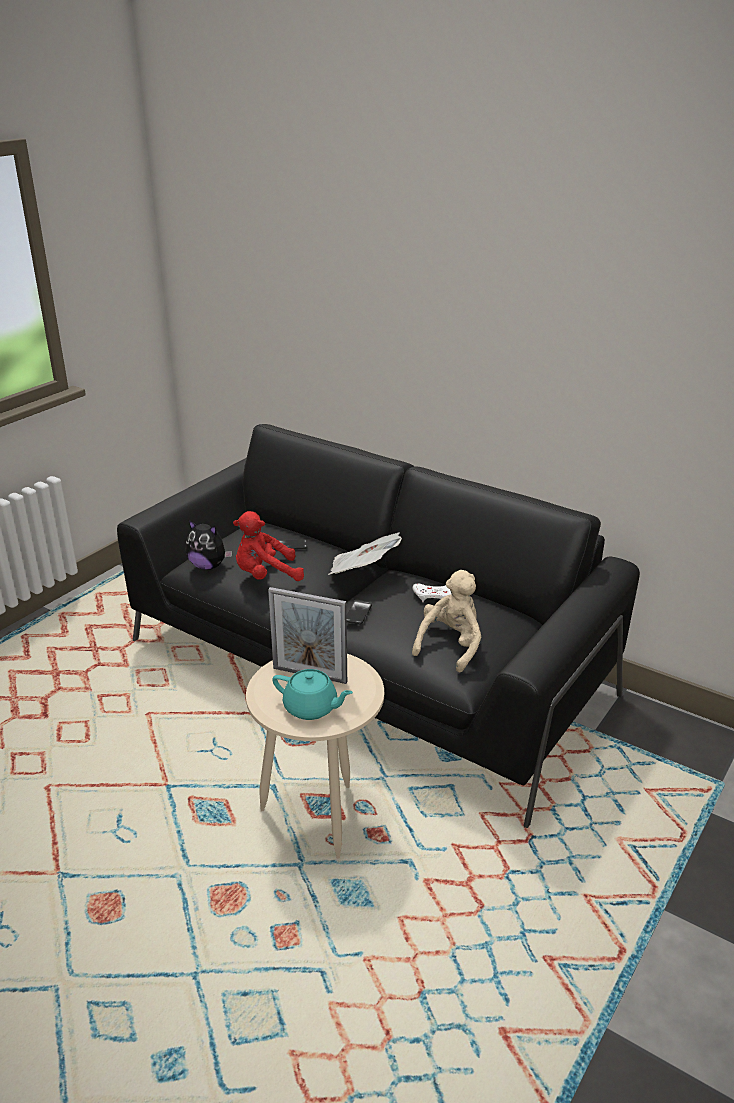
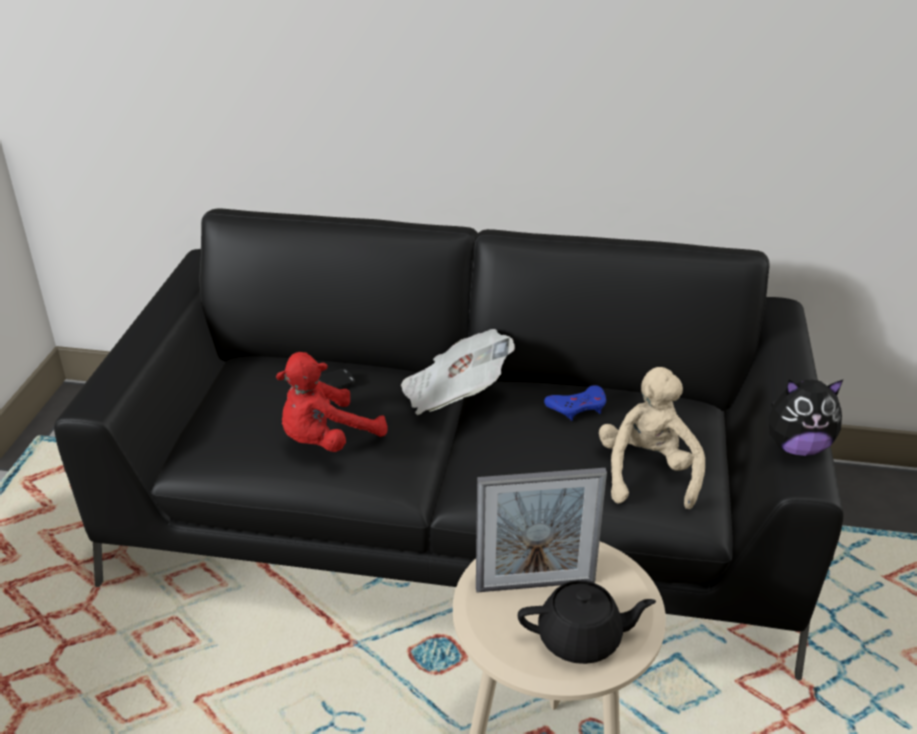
camera: 25 degrees left, 5 degrees up
plush toy [186,520,232,570] -> plush toy moved to [769,379,843,456]
turquoise teapot [272,669,353,720] -> black teapot [518,580,656,664]
phone [347,600,372,625] -> none
white game controller [413,584,452,602] -> blue game controller [544,385,606,421]

